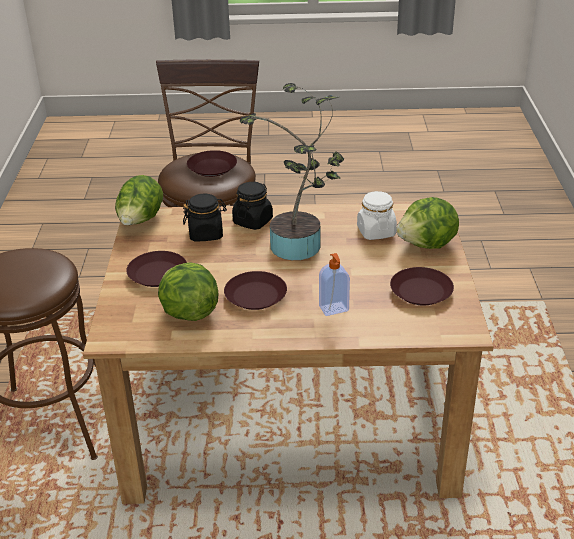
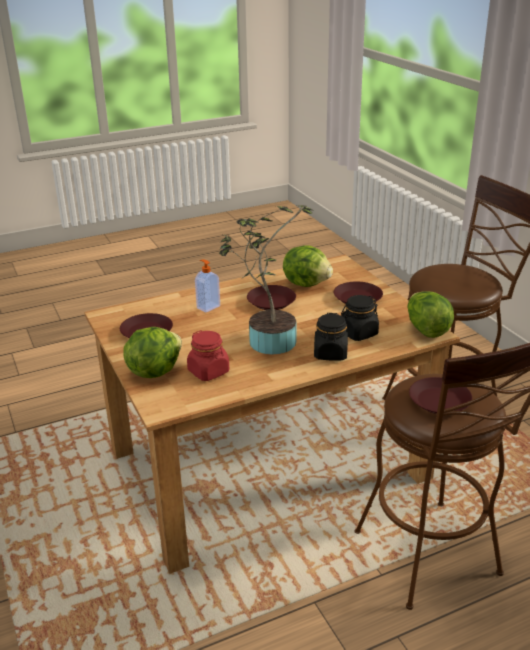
camera: 155 degrees right, 5 degrees down
white jar [357,191,397,240] -> red jar [187,330,229,381]

